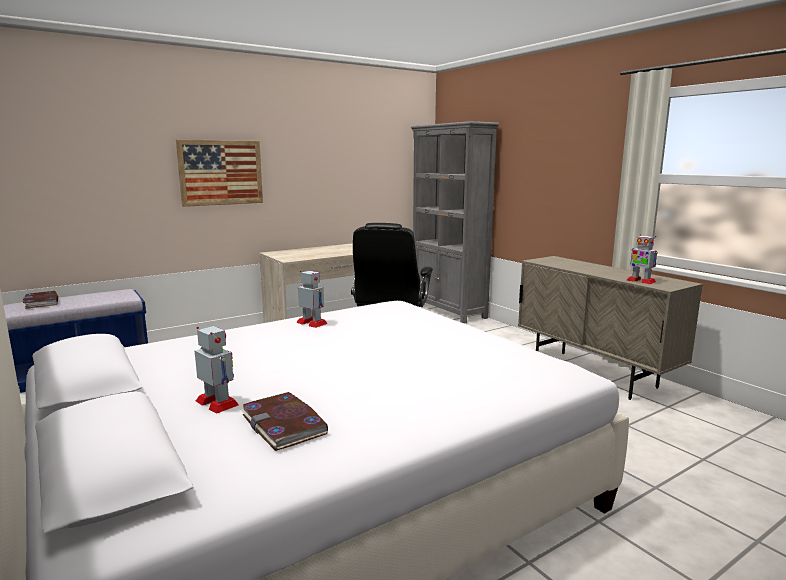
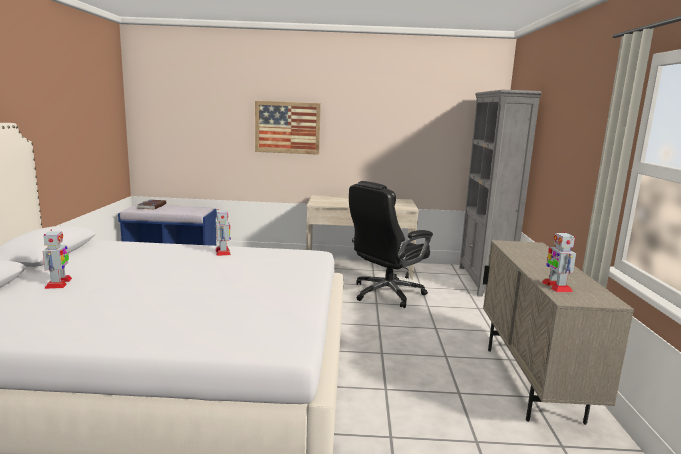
camera: 35 degrees right, 0 degrees up
book [240,392,328,451] -> none

